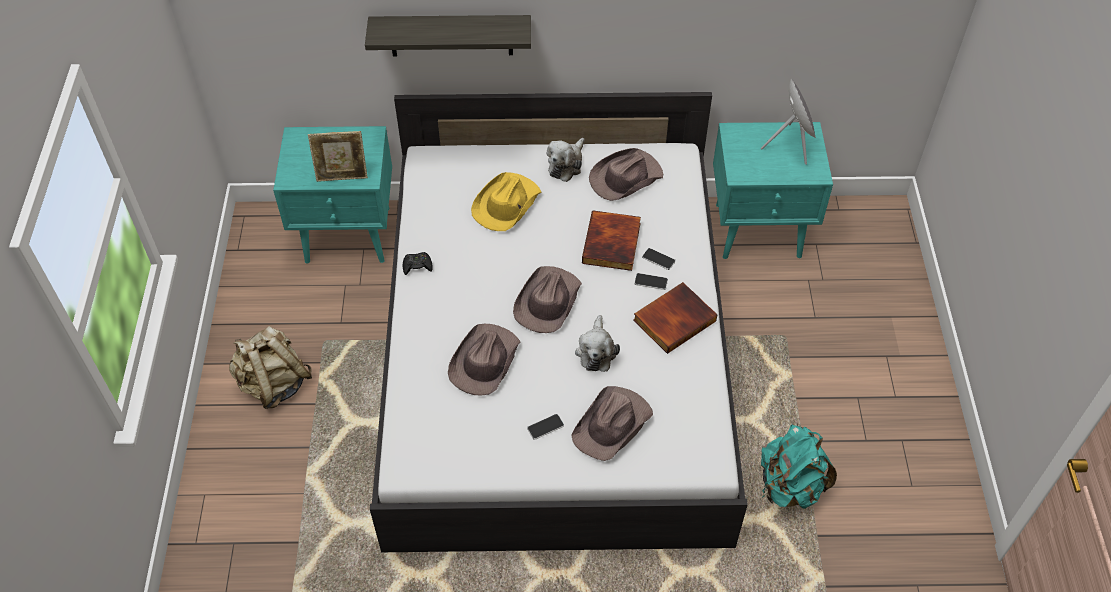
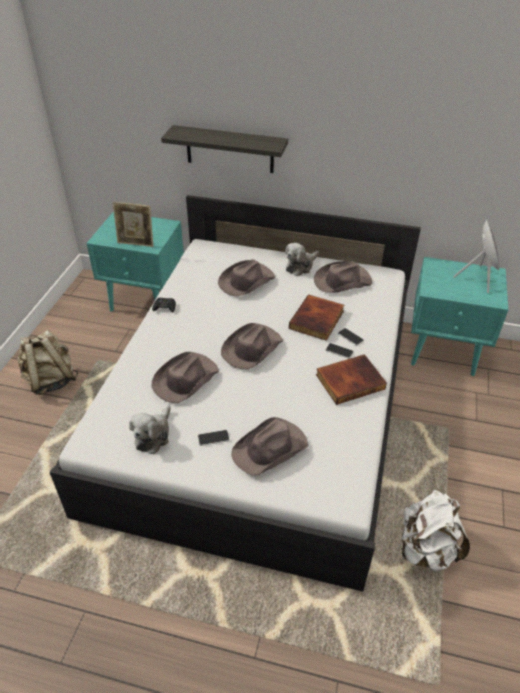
camera: 15 degrees right, 10 degrees down
yellow hat [471,172,541,231] -> brown hat [218,259,275,297]
plush toy [575,315,620,372] -> plush toy moved to [129,405,171,454]
turquoise backpack [761,425,837,509] -> white backpack [398,490,470,572]

